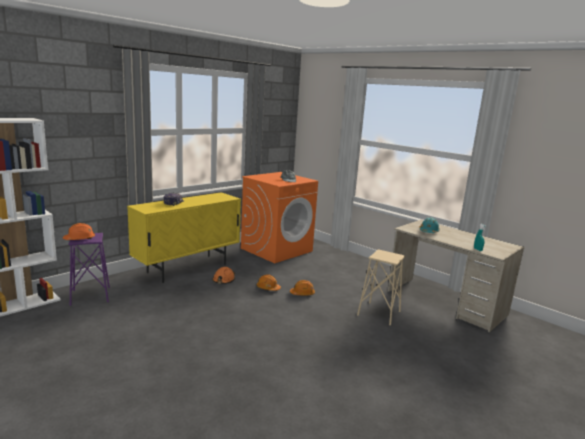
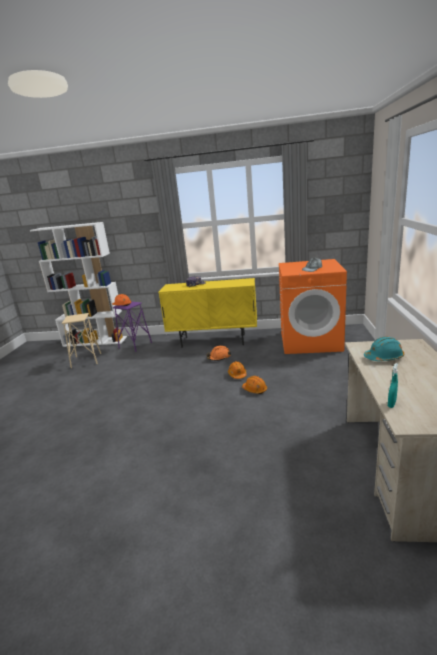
camera: 55 degrees right, 5 degrees up
beige stool [357,249,405,326] -> beige stool moved to [62,313,101,368]

